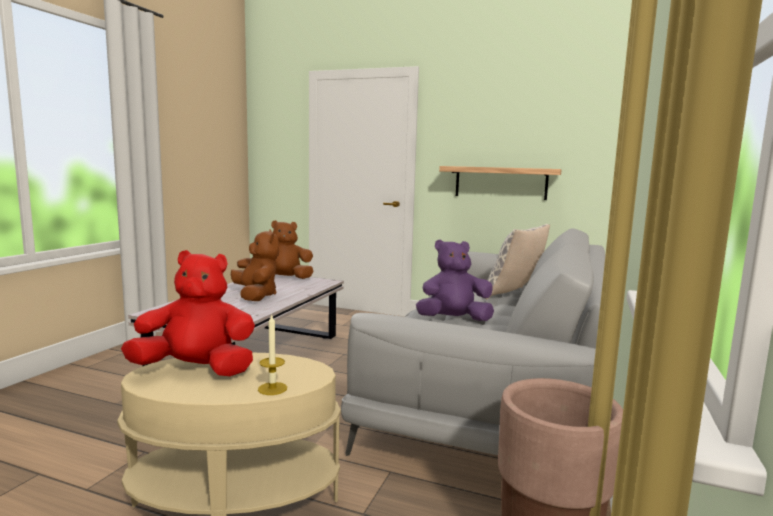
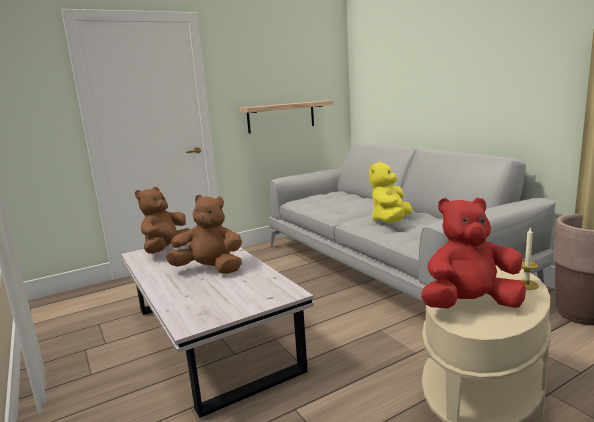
camera: 50 degrees left, 5 degrees up
red plush toy [121,250,255,376] -> red plush toy turned 45 degrees clockwise [421,197,526,308]
purple plush toy [416,239,494,321] -> yellow plush toy [369,161,412,223]
pillow [485,224,550,300] -> none

